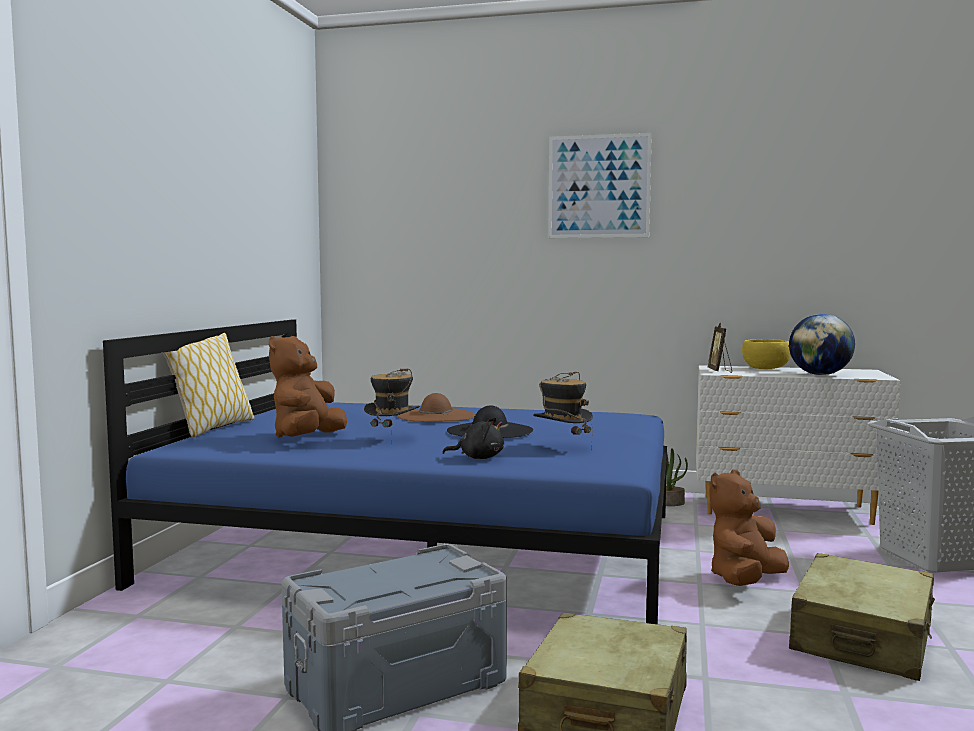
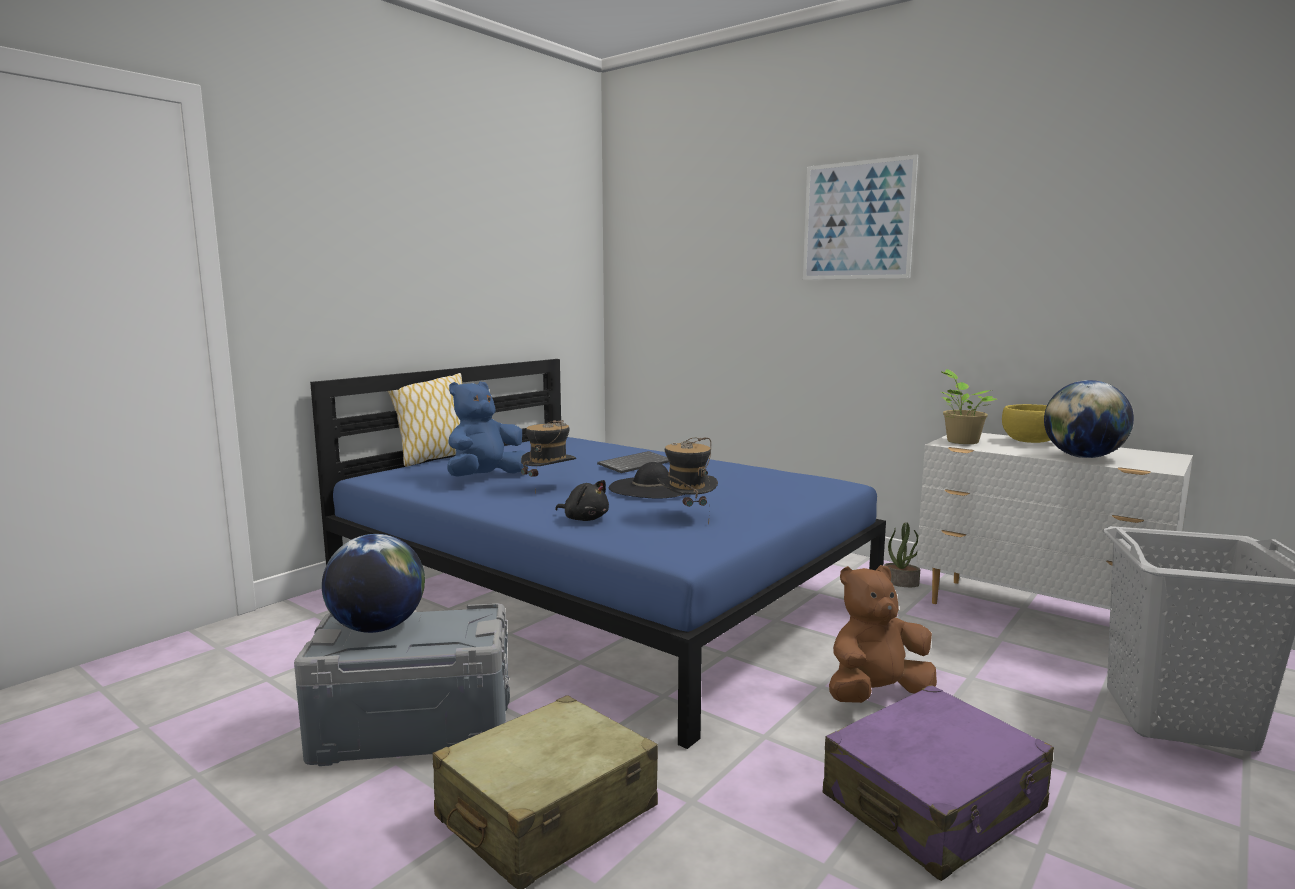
camera: 25 degrees right, 5 degrees up
brown plush toy [269,336,347,437] -> blue plush toy [447,382,528,477]
brown hat [397,393,475,421] -> keyboard [597,451,669,473]
picture frame [708,323,732,373] -> potted plant [941,369,997,444]
beige suitcase [789,553,935,681] -> purple suitcase [823,685,1054,881]
none -> globe [322,534,425,633]

